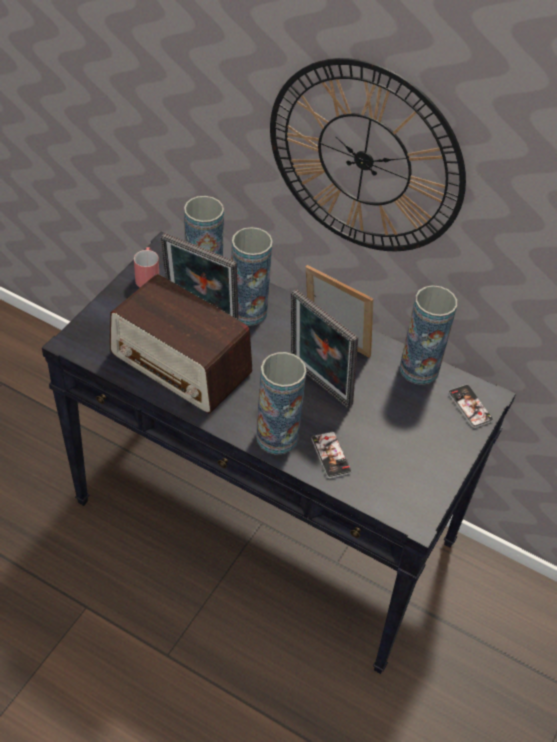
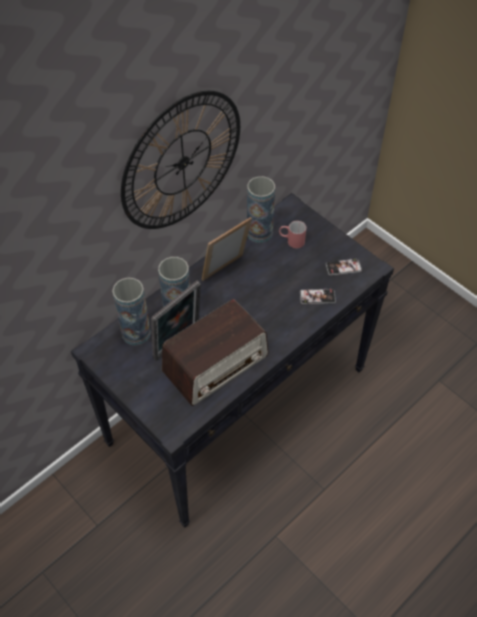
camera: 70 degrees left, 5 degrees up
red mug [134,247,159,287] -> red mug moved to [279,221,306,248]
vase [256,352,307,455] -> none
picture frame [291,289,358,408] -> none
phone [448,385,493,428] -> phone moved to [326,259,362,276]

